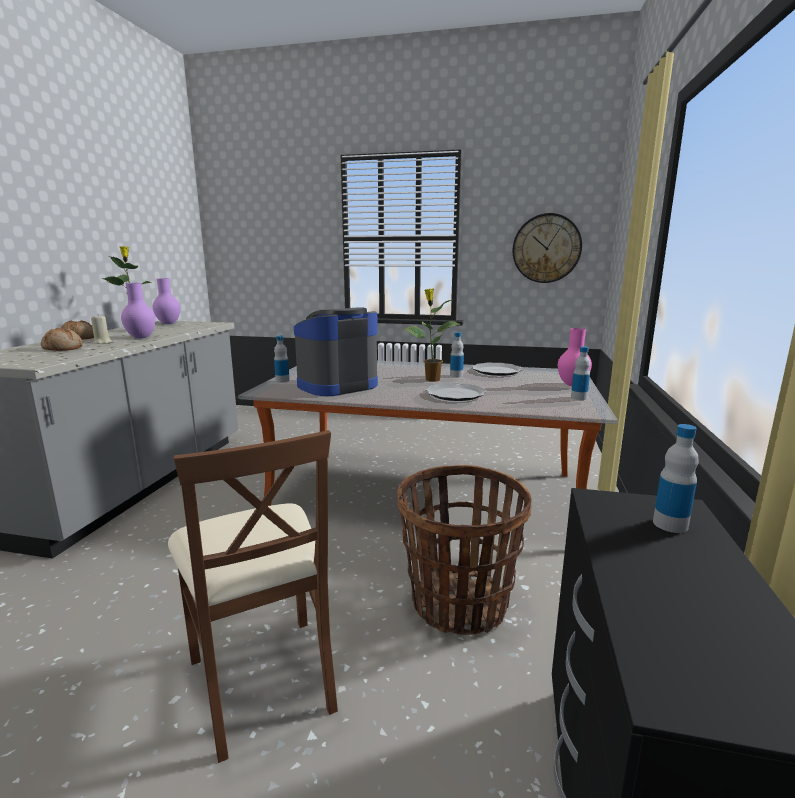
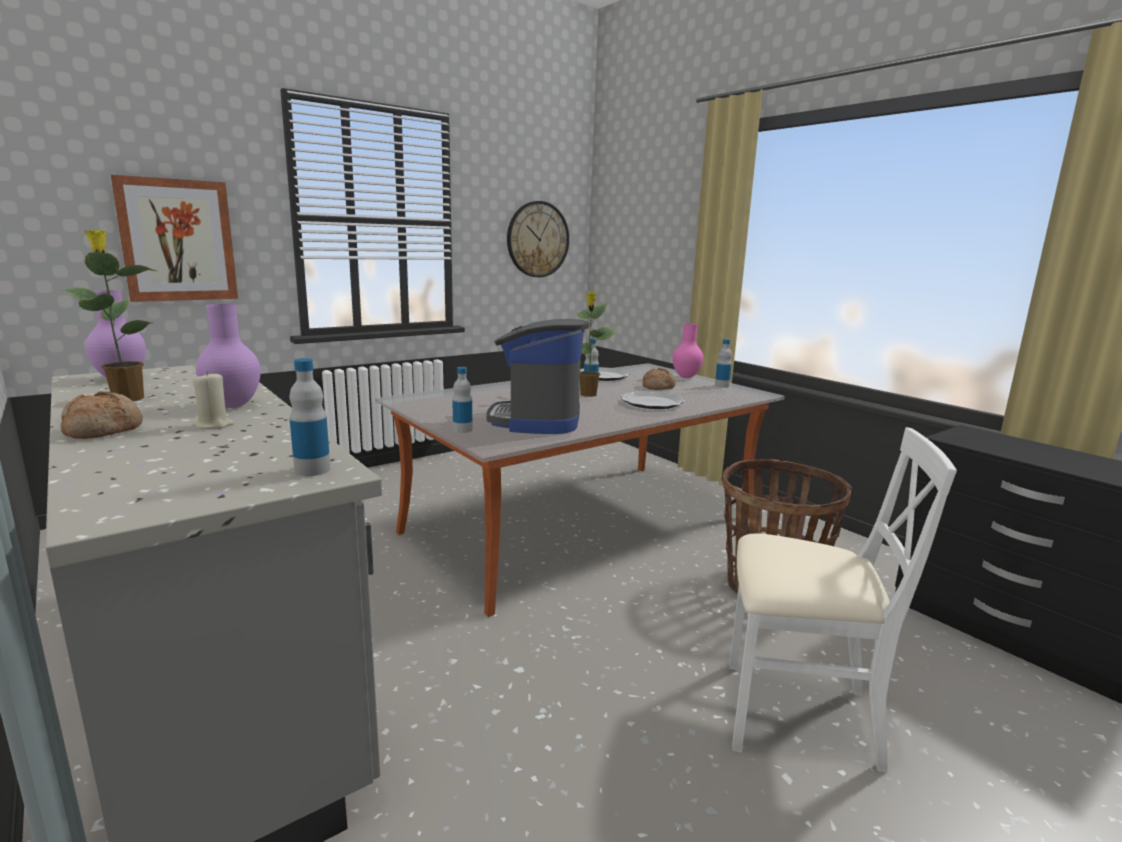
camera: 50 degrees left, 0 degrees up
bread [41,328,83,351] -> bread moved to [642,368,676,390]
brown chair [168,430,338,763] -> white chair [729,427,957,773]
bottle [653,424,699,533] -> bottle moved to [289,358,331,476]
none -> picture [111,175,238,302]

